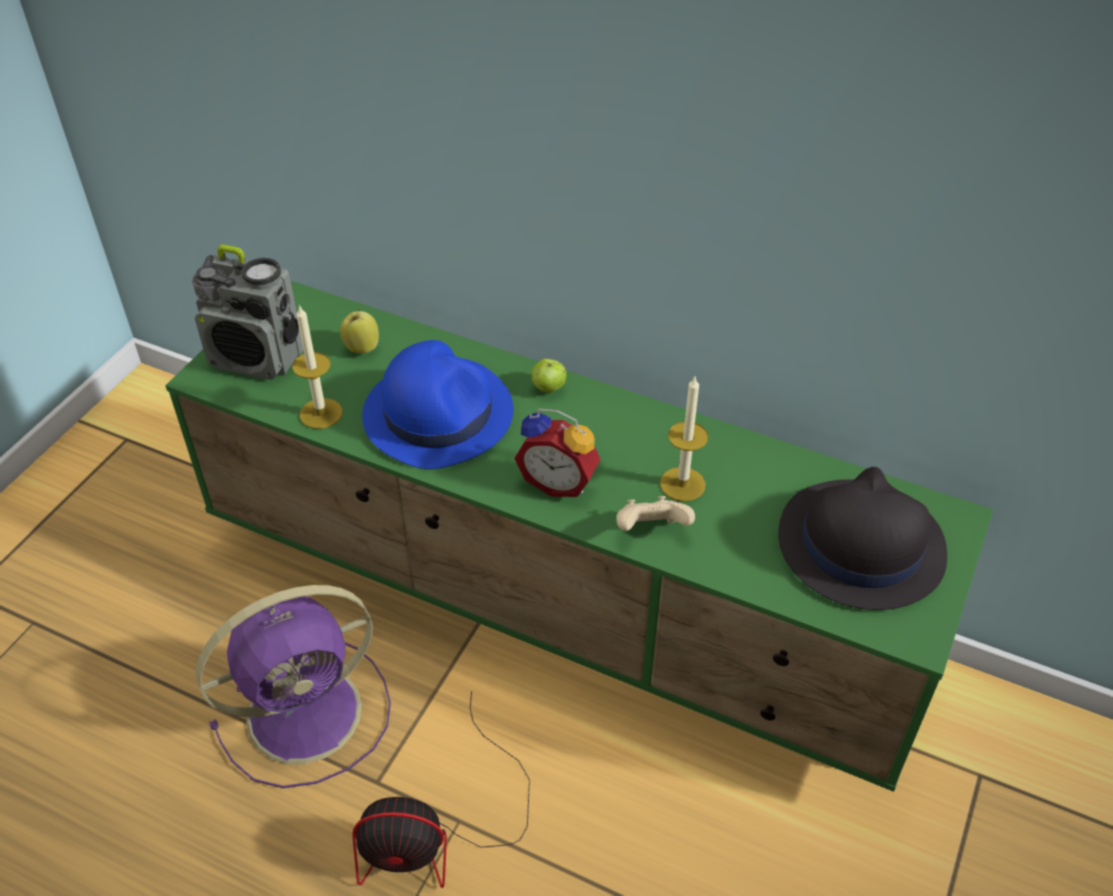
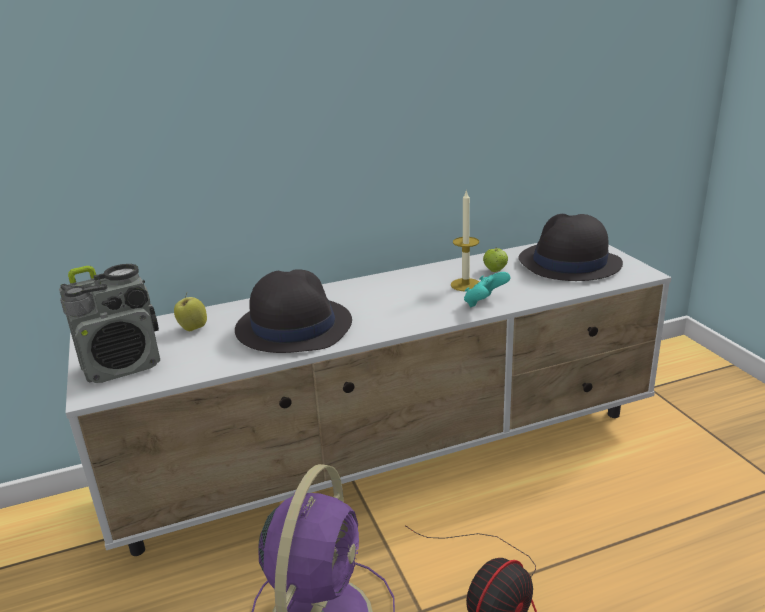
camera: 45 degrees left, 20 degrees down
green tv stand [165,281,993,792] -> white tv stand [66,243,671,556]
candle [292,305,343,429] -> none
blue hat [362,340,514,469] -> black hat [235,269,352,353]
alarm clock [514,409,601,497] -> none
apple [531,359,567,393] -> apple moved to [483,247,508,272]
beige game controller [616,496,695,531] -> turquoise game controller [464,272,511,307]

